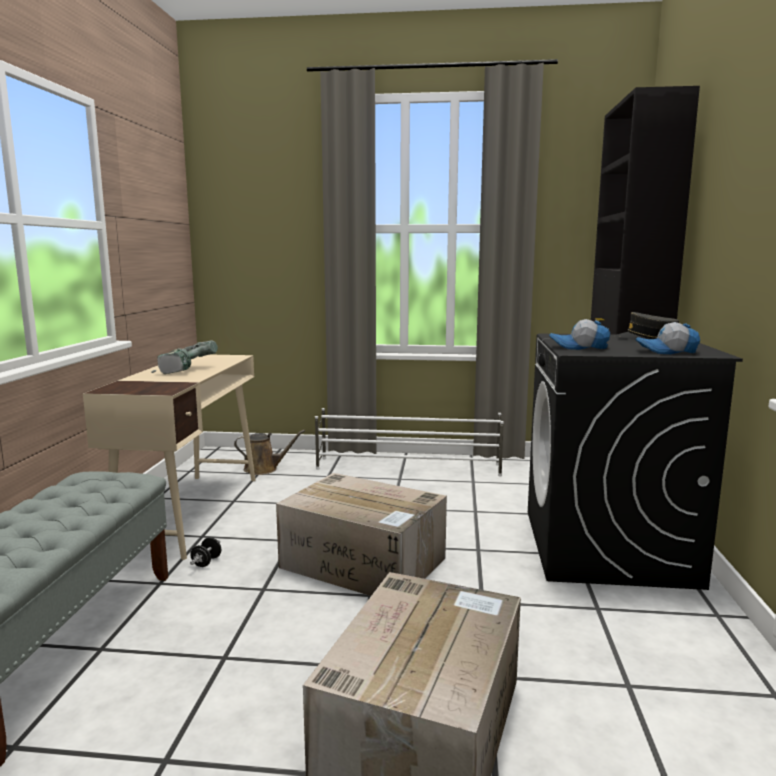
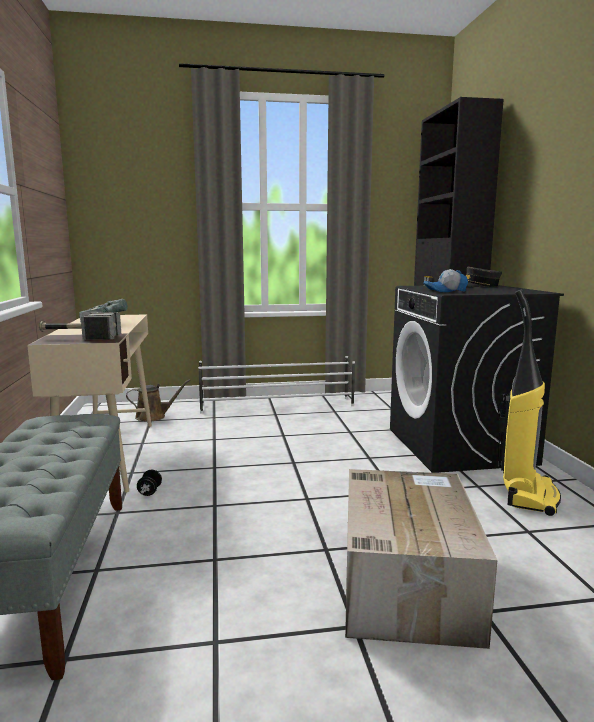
camera: 15 degrees left, 0 degrees up
cardboard box [276,473,447,596] -> none
cap [635,322,700,354] -> none
none -> hammer [39,312,121,340]
none -> vacuum cleaner [498,290,561,516]

